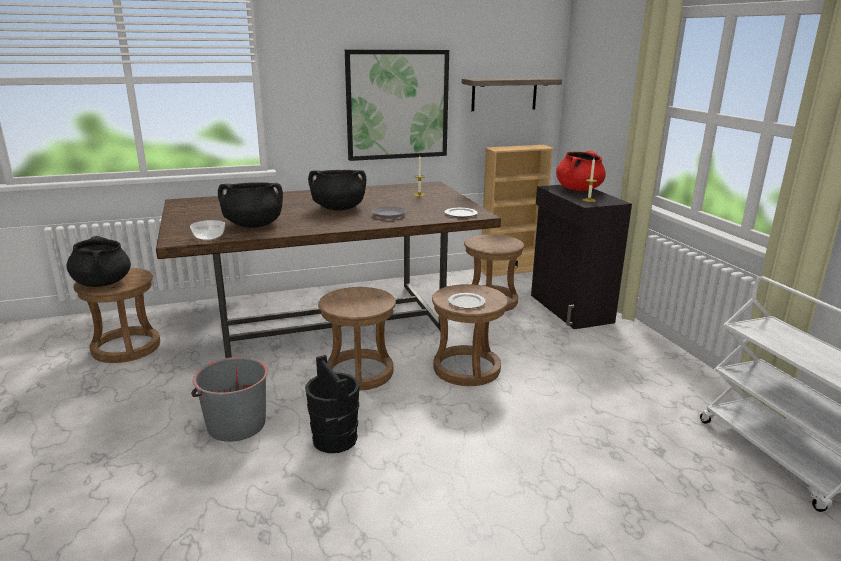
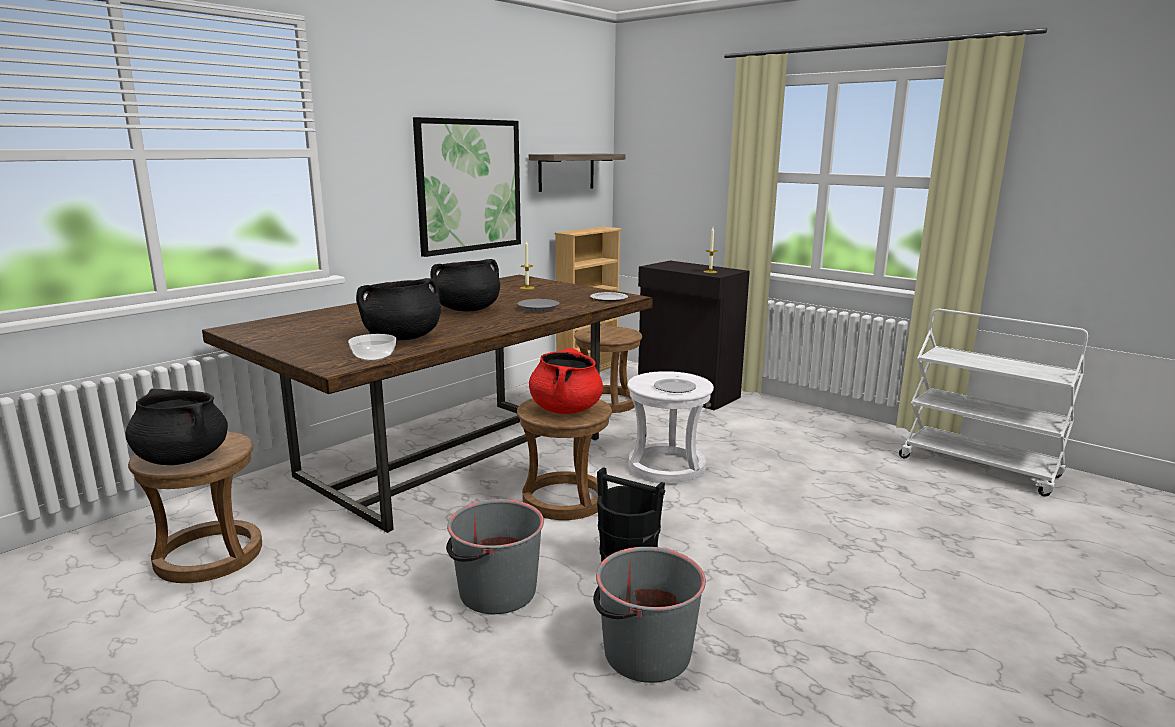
camera: 30 degrees left, 5 degrees down
brown stool [432,284,508,386] -> white stool [627,371,714,484]
red cooking pot [556,151,606,191] -> red cooking pot moved to [529,348,603,414]
none -> grey bucket [593,547,706,683]

